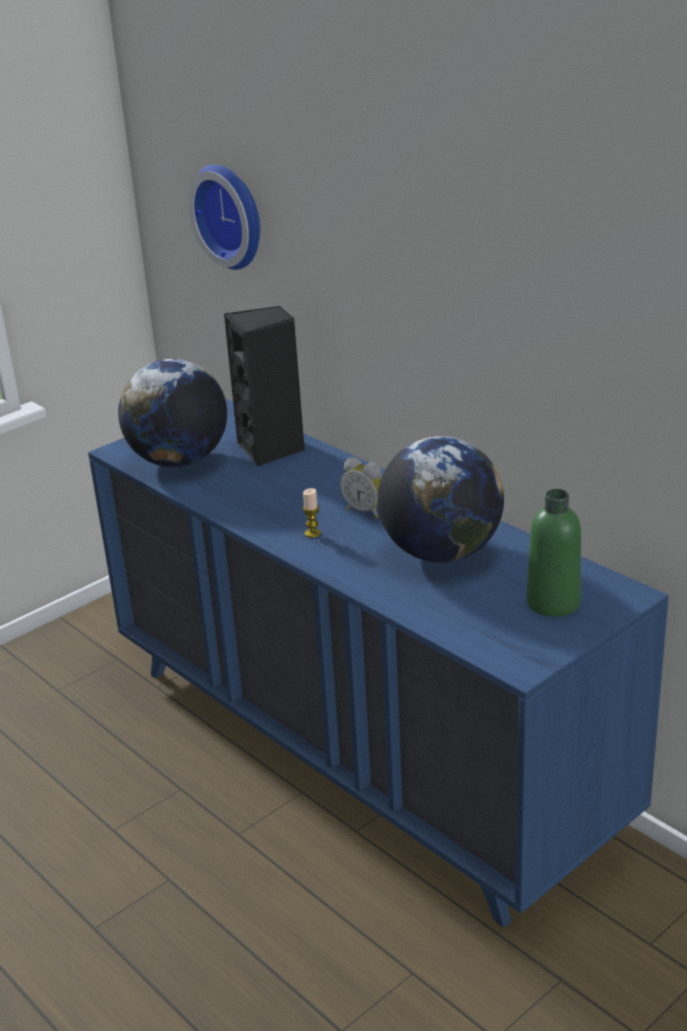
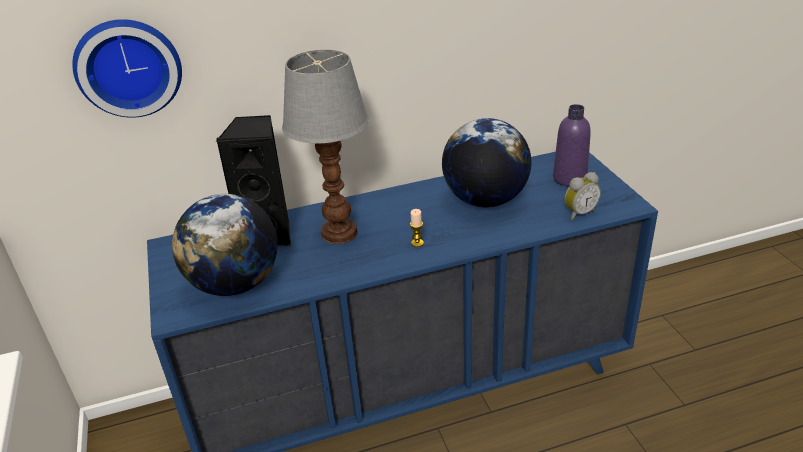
camera: 65 degrees left, 5 degrees up
alarm clock [340,457,382,519] -> alarm clock moved to [565,172,601,220]
green bottle [526,489,581,617] -> purple bottle [553,104,591,187]
none -> table lamp [282,50,369,244]

